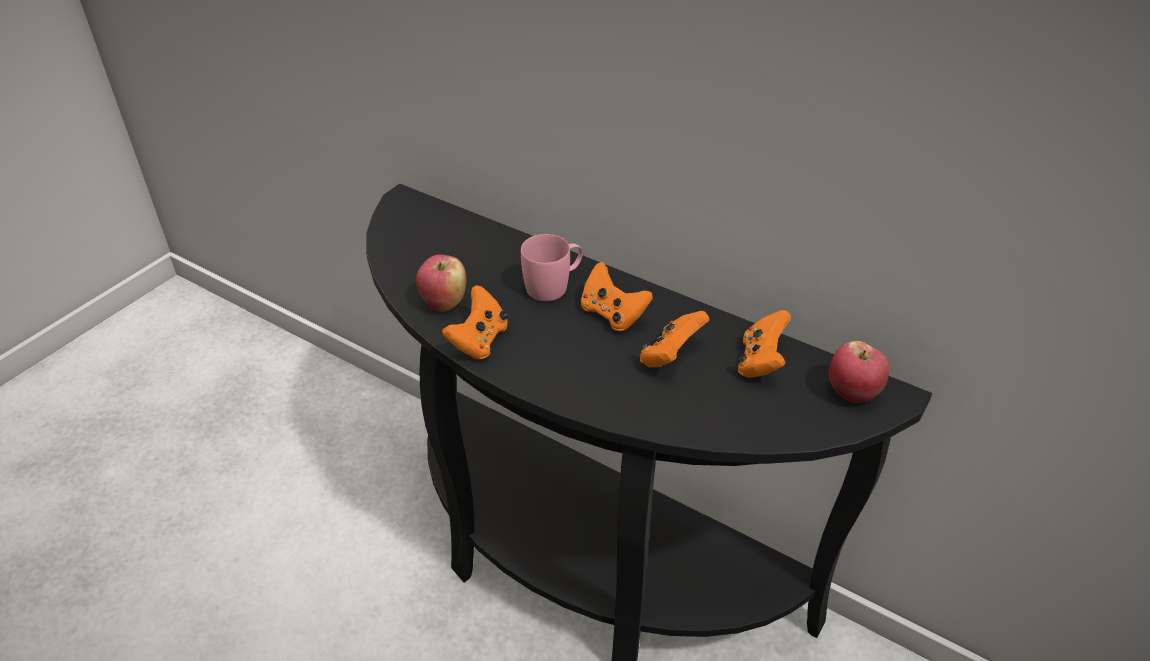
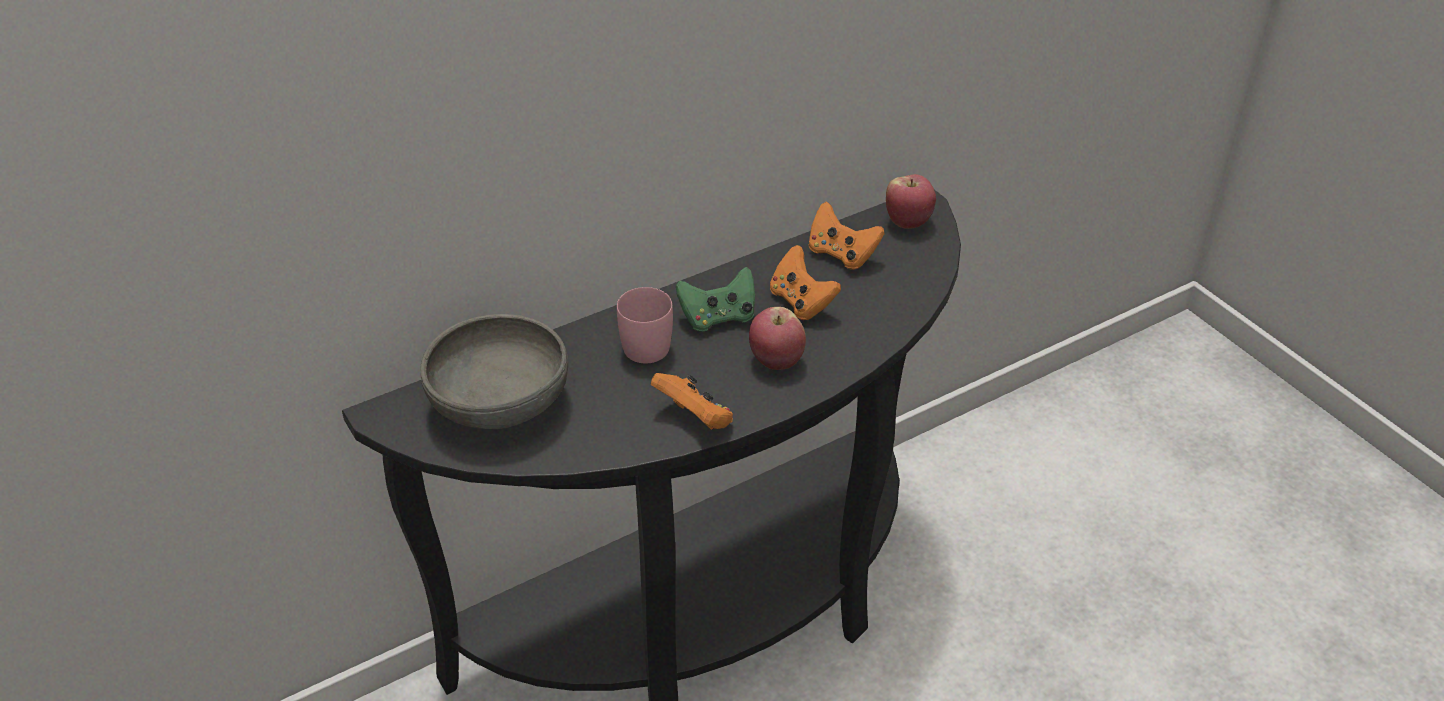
camera: 65 degrees left, 0 degrees up
apple [416,254,466,312] -> apple moved to [749,307,806,370]
orange game controller [581,262,653,331] -> green game controller [676,267,755,332]
none -> grey bowl [420,314,568,429]

